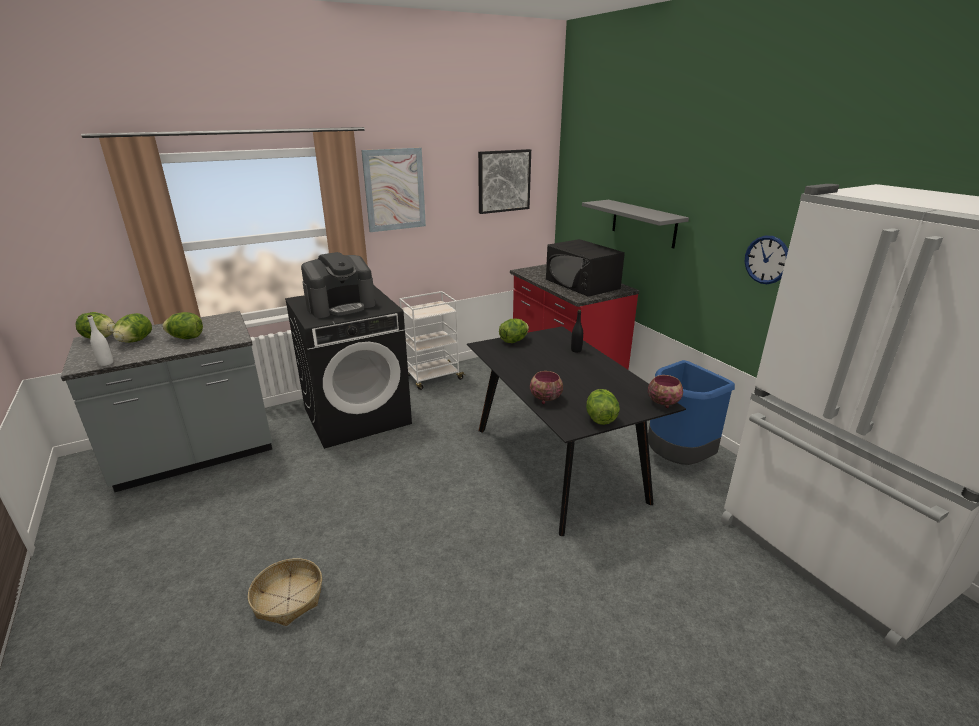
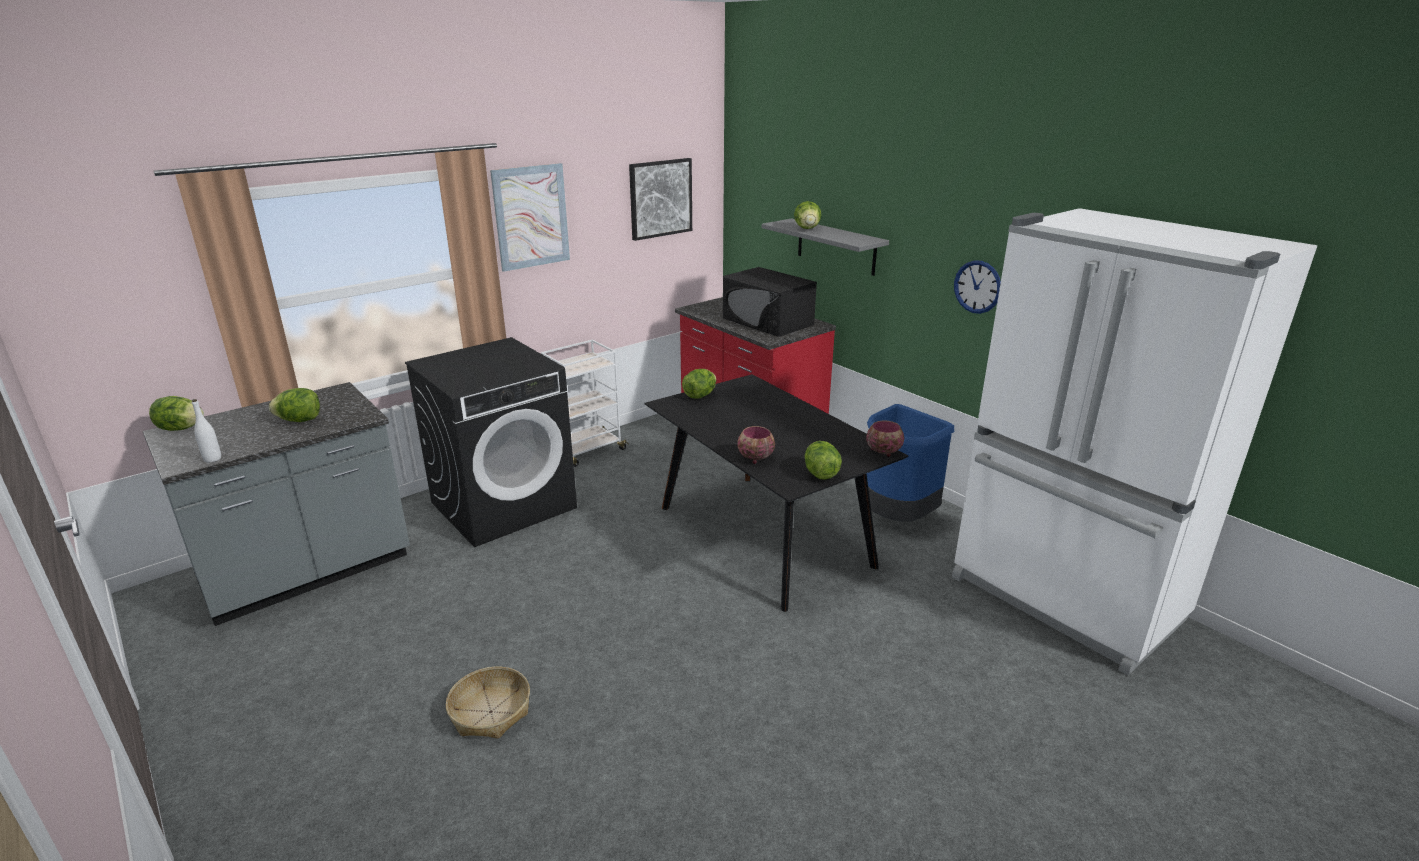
camera: 10 degrees left, 0 degrees up
lettuce [113,313,152,343] -> lettuce moved to [794,201,821,229]
coffee machine [301,252,375,318] -> none
black bottle [571,310,583,352] -> none

